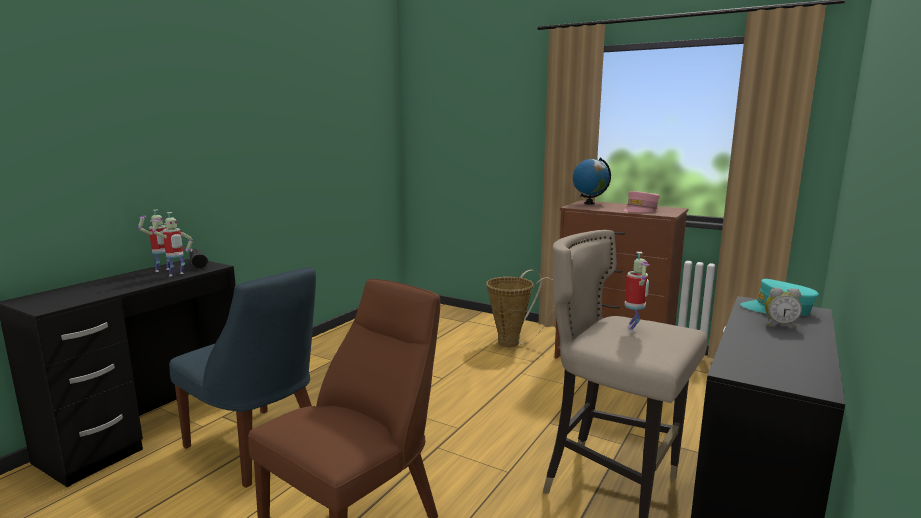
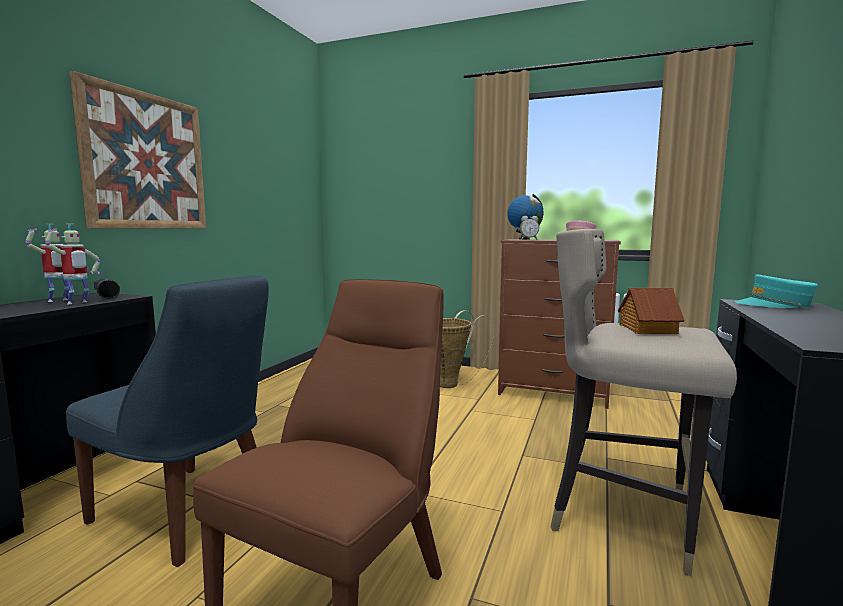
camera: 10 degrees left, 5 degrees down
toy robot [624,252,650,333] -> toy house [618,288,685,334]
alarm clock [765,287,802,328] -> alarm clock moved to [520,216,539,240]
none -> picture [69,71,206,229]

